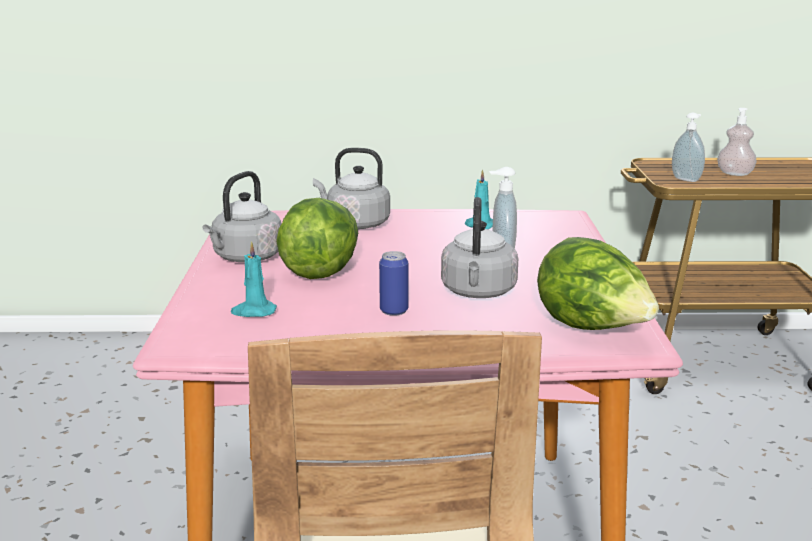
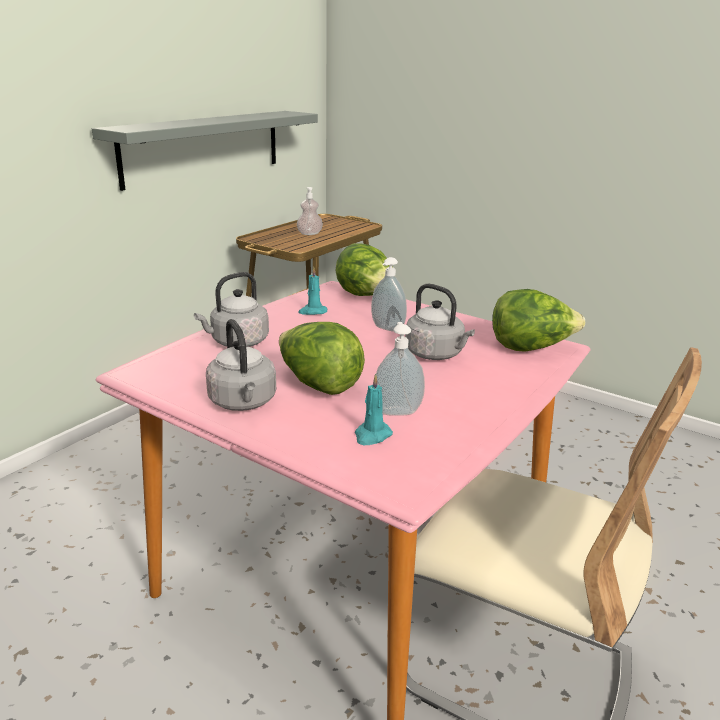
camera: 55 degrees left, 5 degrees up
can [379,251,408,316] -> none
soap dispenser [672,113,705,182] -> soap dispenser moved to [376,322,425,416]
none -> grey shelf [92,111,318,191]
none -> lettuce [336,243,393,296]

